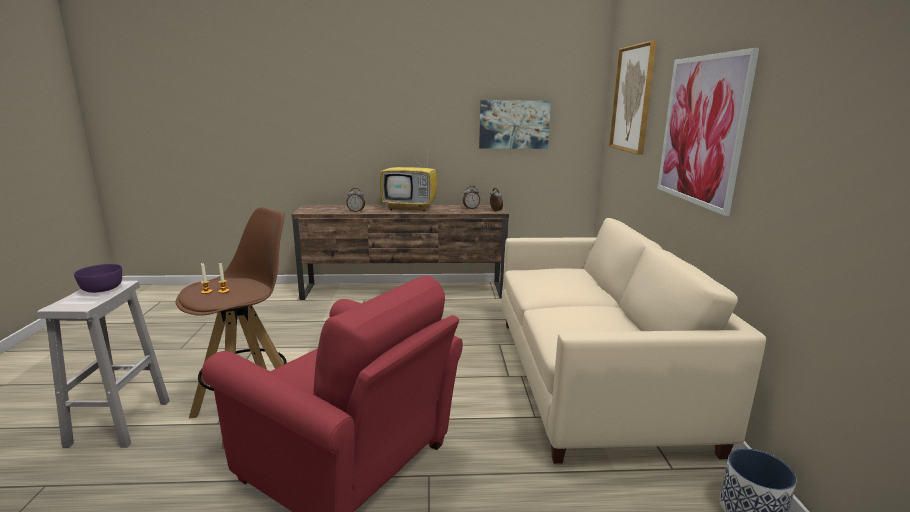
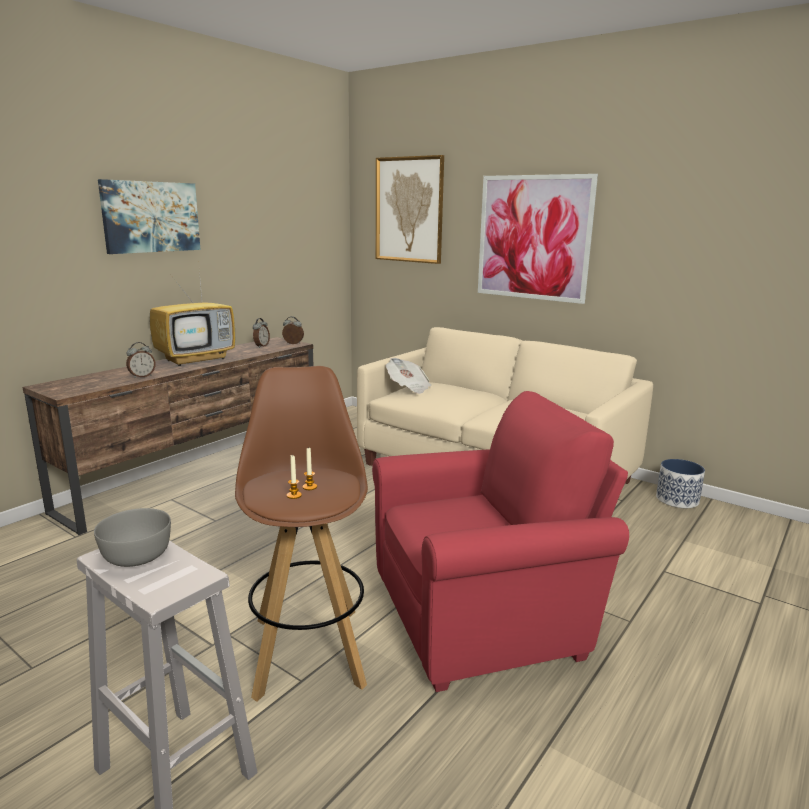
camera: 50 degrees left, 0 degrees up
purple bowl [74,264,122,293] -> grey bowl [94,508,171,567]
picture [479,100,551,149] -> picture moved to [98,179,200,254]
none -> newspaper [386,358,432,394]

